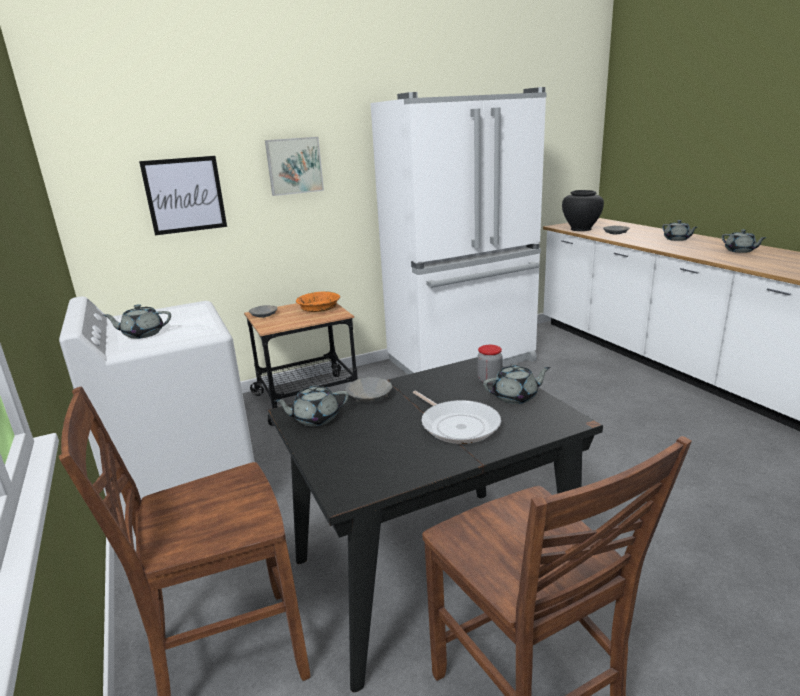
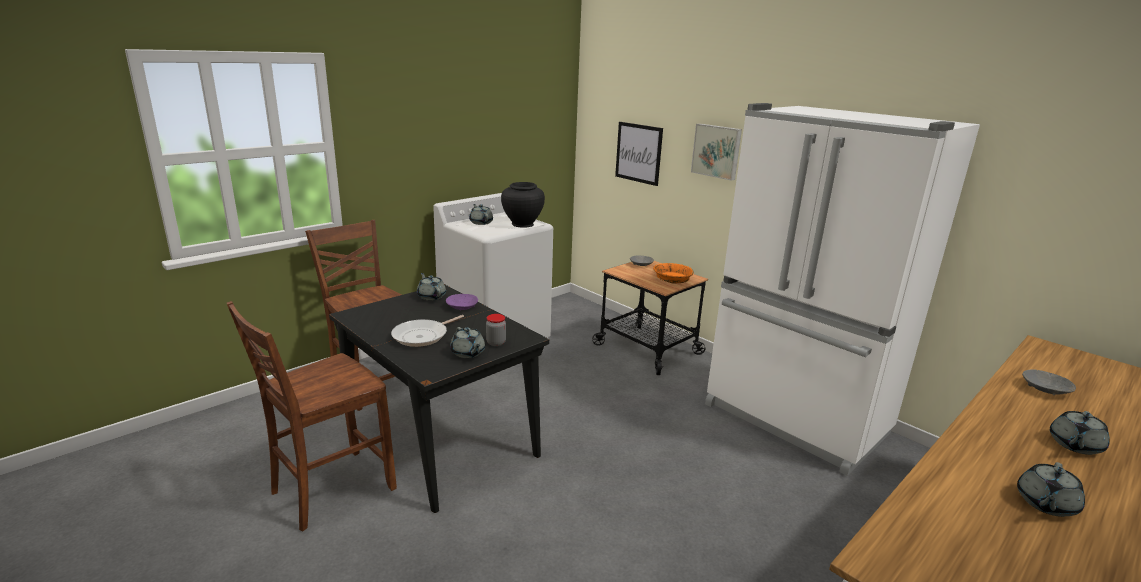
camera: 70 degrees right, 0 degrees up
grey bowl [345,377,392,402] -> purple bowl [446,294,478,311]
black vase [562,190,604,231] -> black vase moved to [501,182,545,228]

